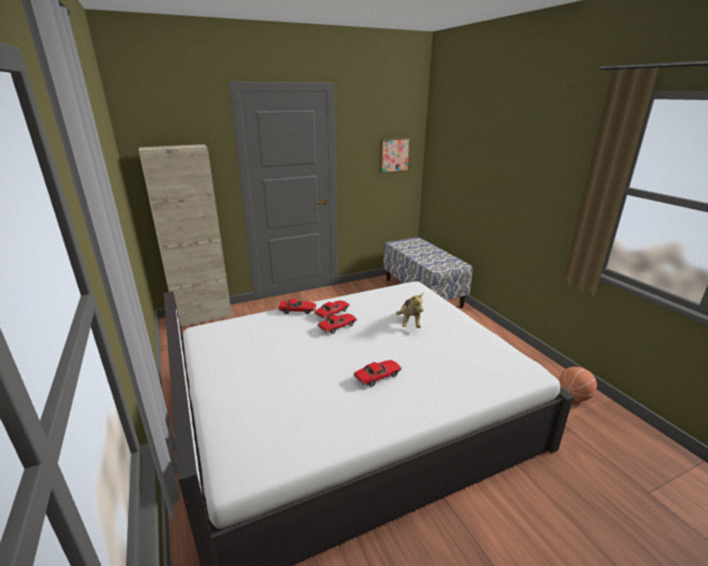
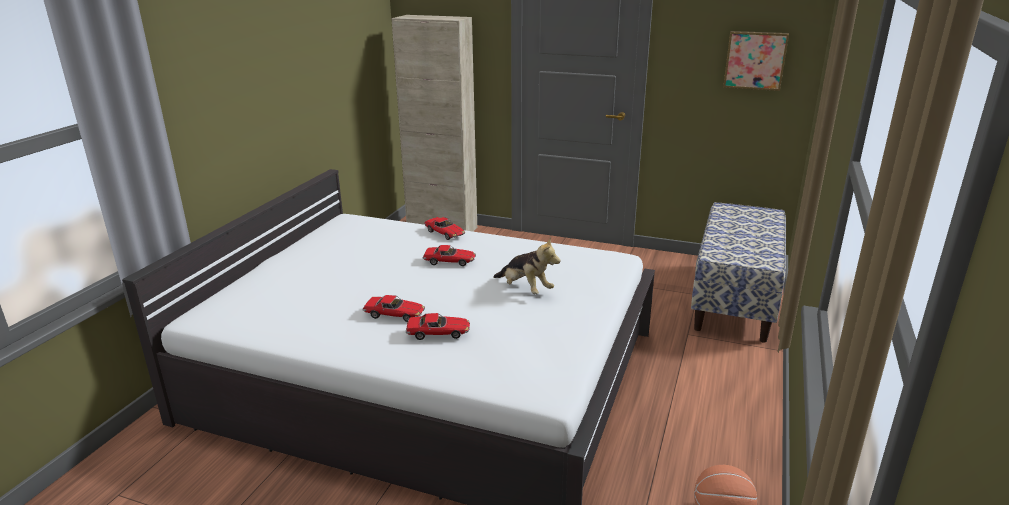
camera: 45 degrees right, 0 degrees up
toy car [314,300,349,318] -> toy car moved to [406,313,470,340]
plush toy [396,292,424,328] -> plush toy turned 90 degrees counterclockwise [493,237,561,294]

